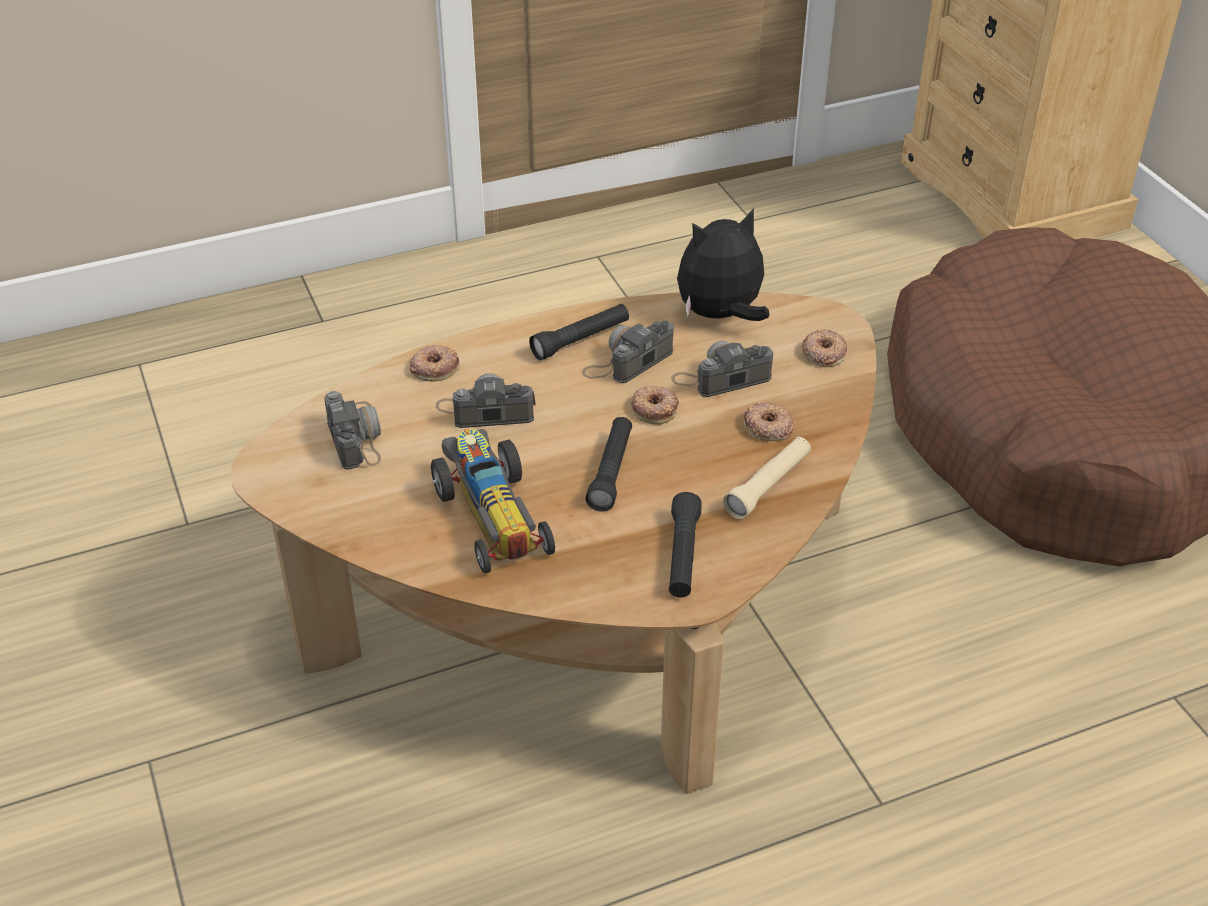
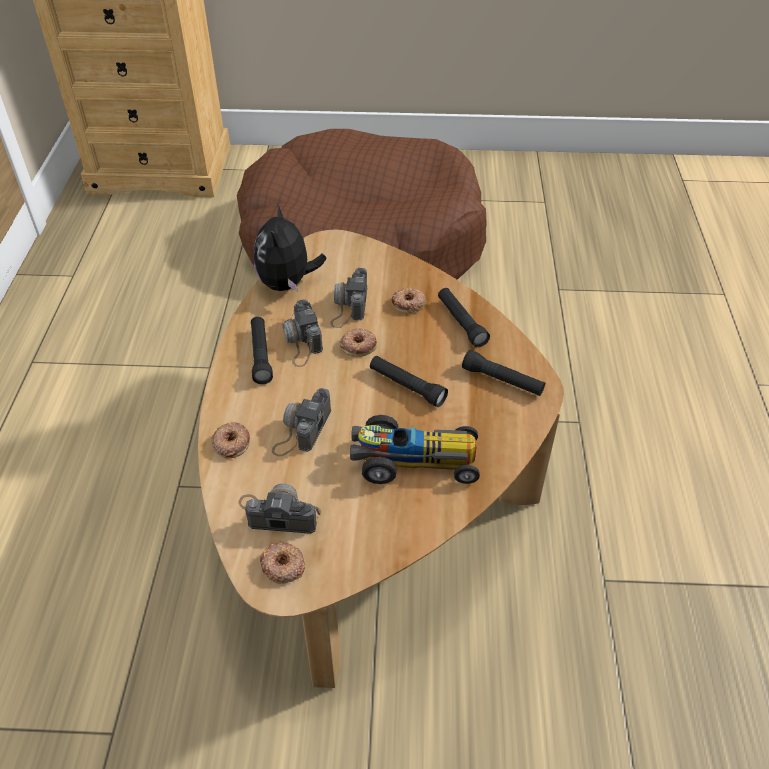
camera: 65 degrees left, 5 degrees up
beige flashlight [723,437,811,519] -> black flashlight [438,288,490,348]
donut [802,329,847,367] -> donut moved to [260,542,305,584]

